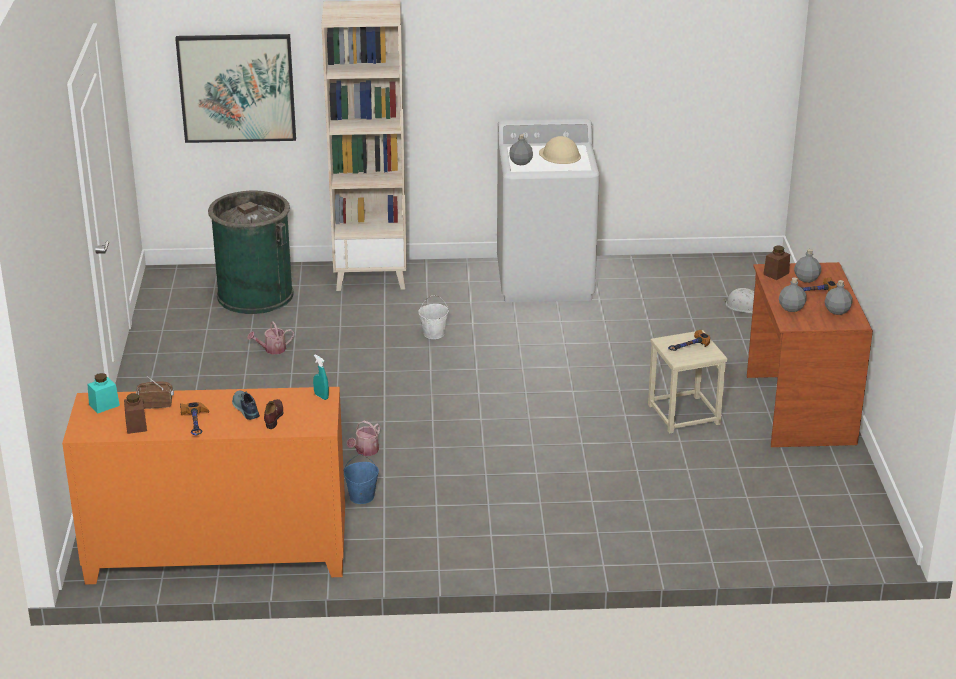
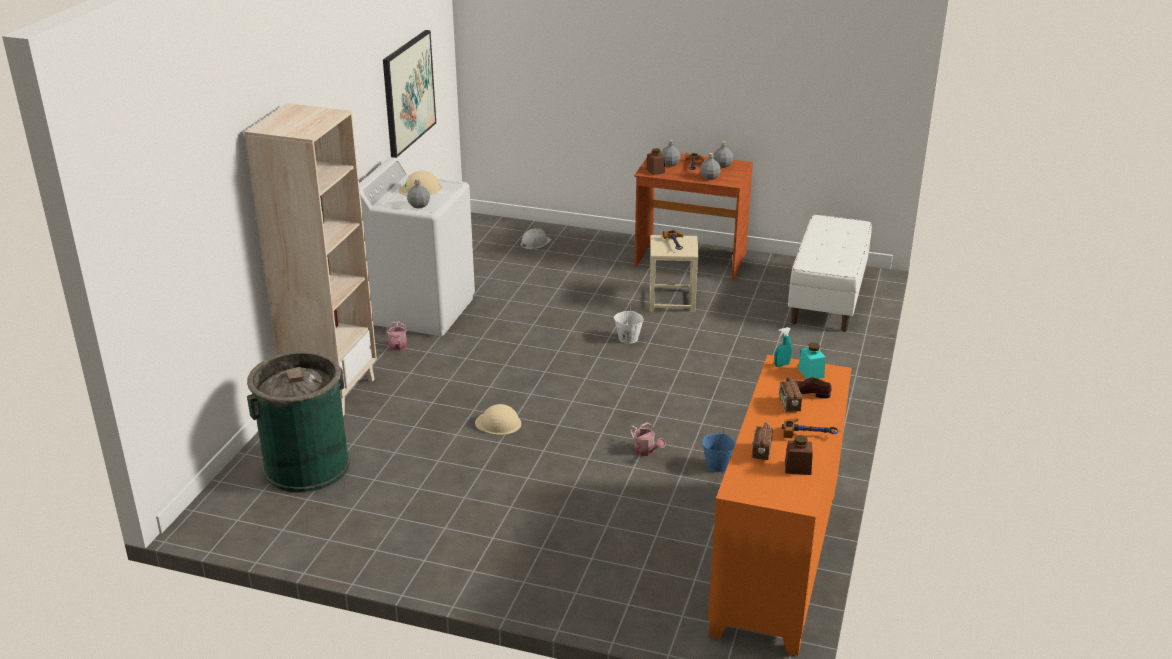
camera: 70 degrees left, 0 degrees up
turquoise jar [87,373,120,414] -> turquoise jar moved to [798,343,826,379]
picture [175,34,296,143] -> picture moved to [383,30,436,158]
shoe [232,391,260,420] -> radio [779,377,802,412]
watering can [247,321,294,355] -> watering can moved to [386,322,408,351]
white bucket [418,295,449,339] -> white bucket moved to [614,304,644,344]
none -> beige hard hat [475,404,522,435]
none -> white bench [788,215,872,332]

